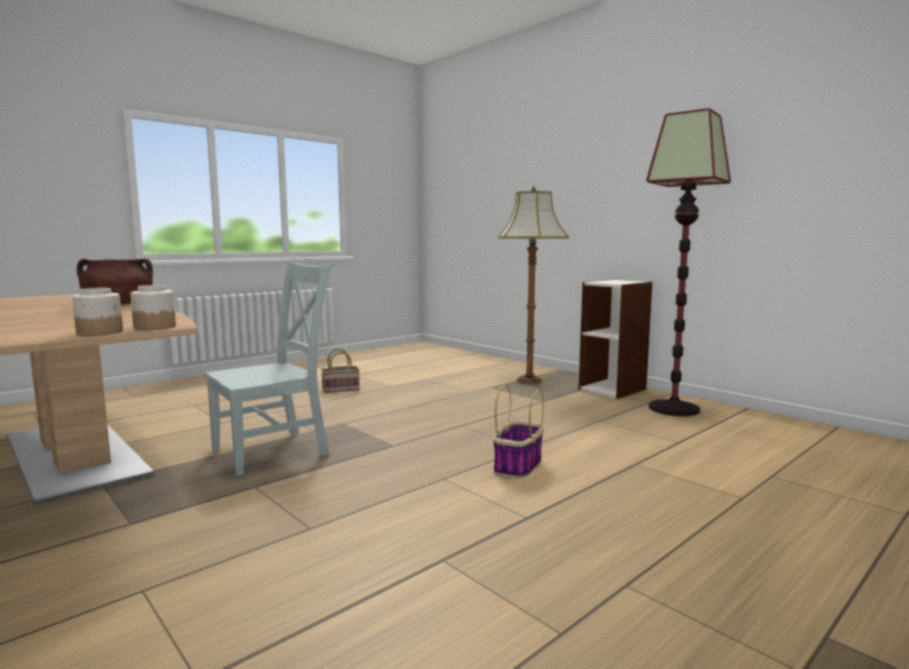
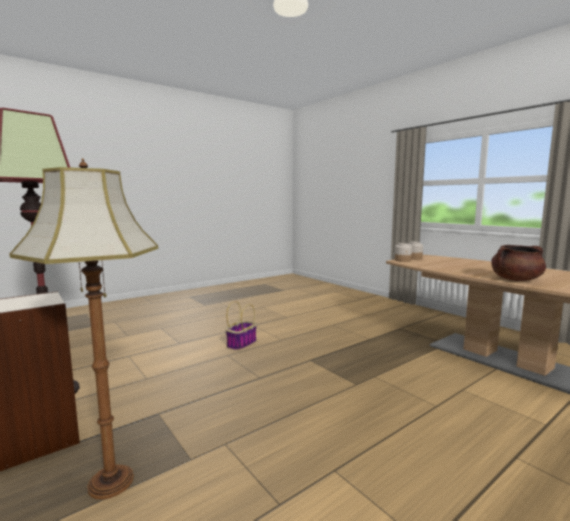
camera: 175 degrees left, 0 degrees up
grey chair [205,261,332,476] -> none
basket [321,348,360,393] -> none

